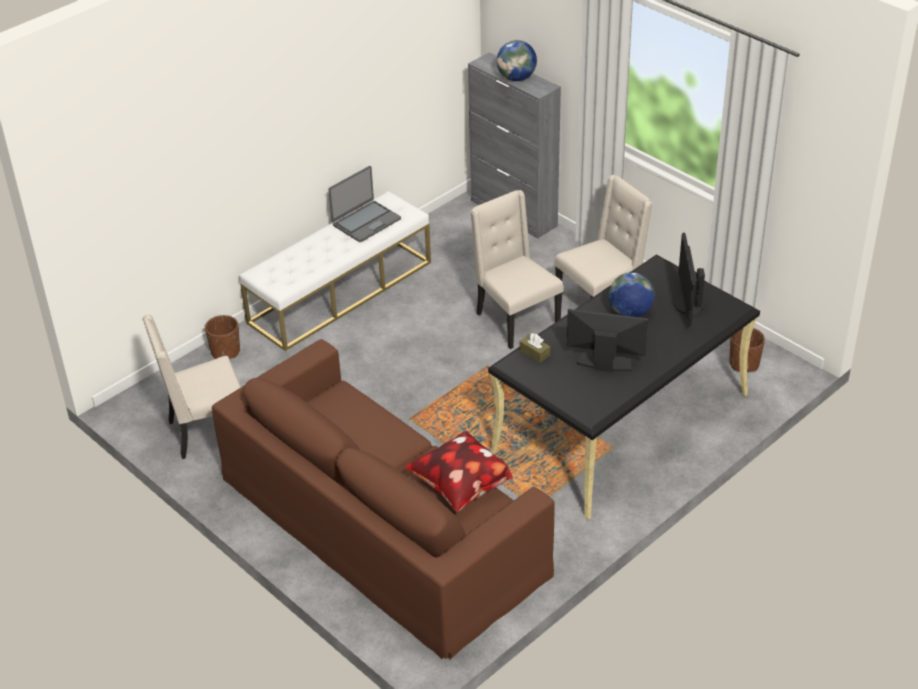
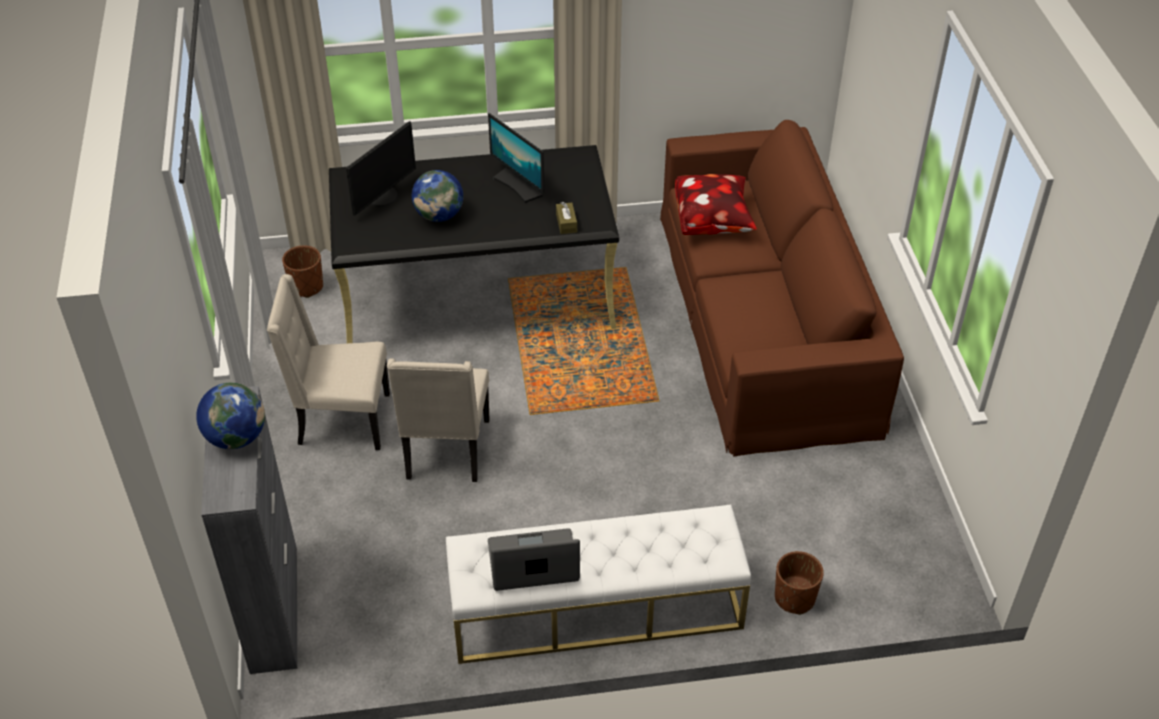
camera: 145 degrees left, 5 degrees up
beige chair [142,315,241,459] -> none

